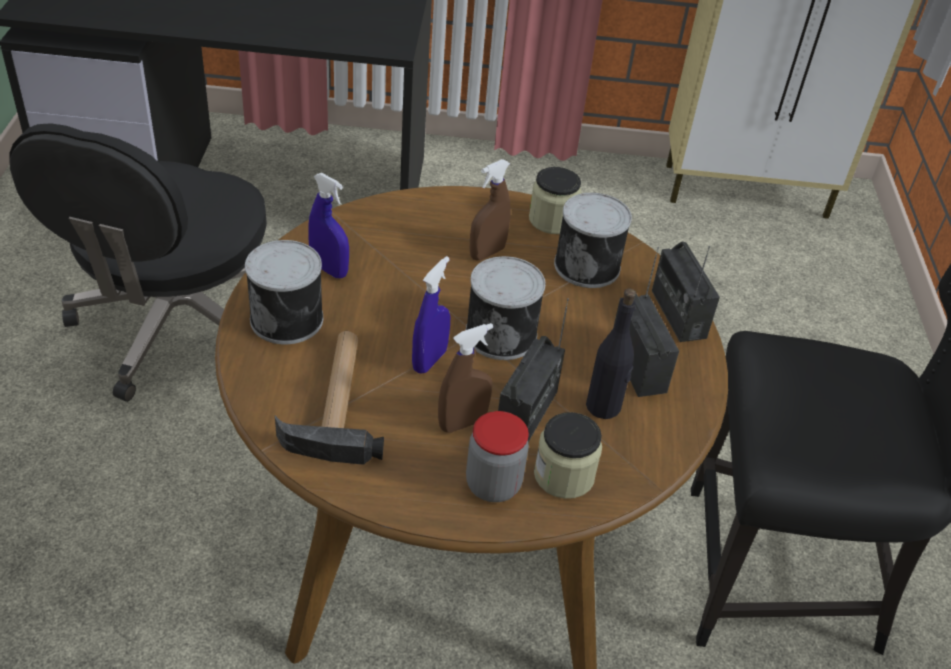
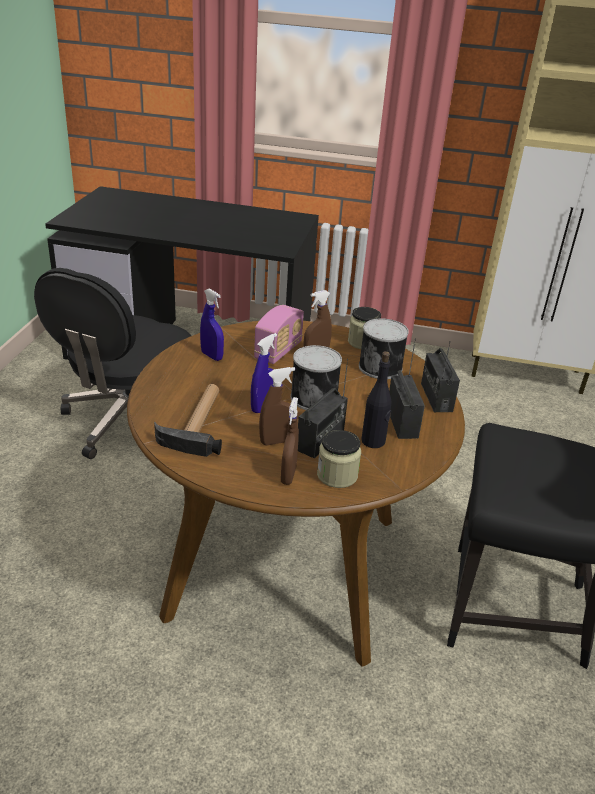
camera: 10 degrees right, 10 degrees down
can [245,240,323,344] -> none
jar [466,411,529,502] -> brown spray bottle [281,397,299,485]
none -> radio [254,305,304,364]

